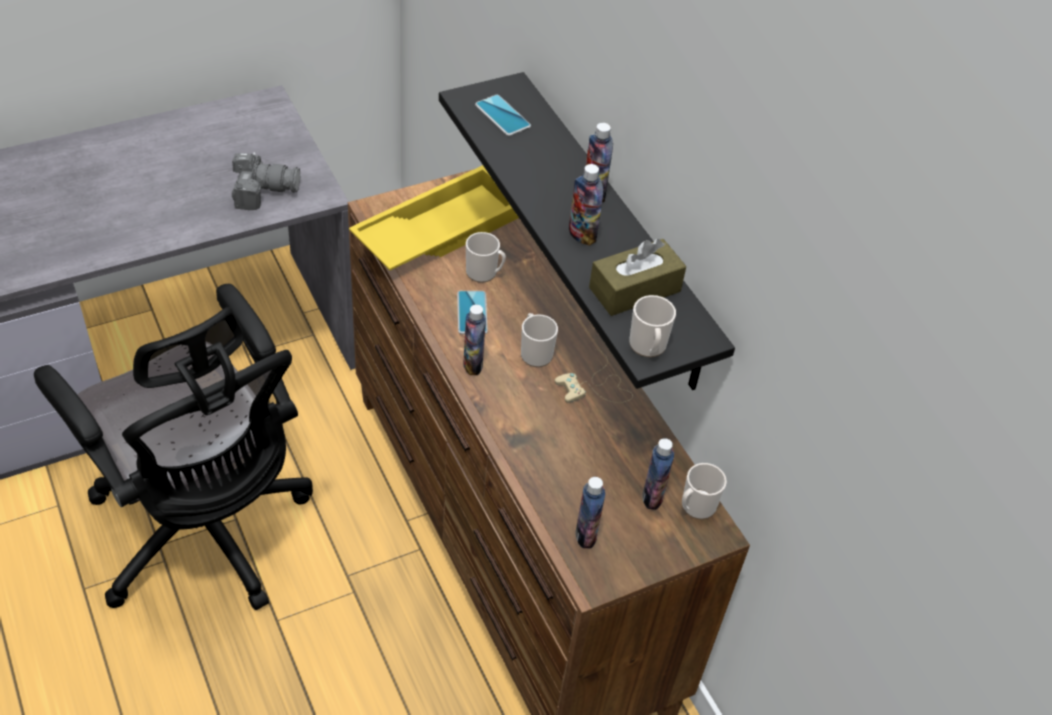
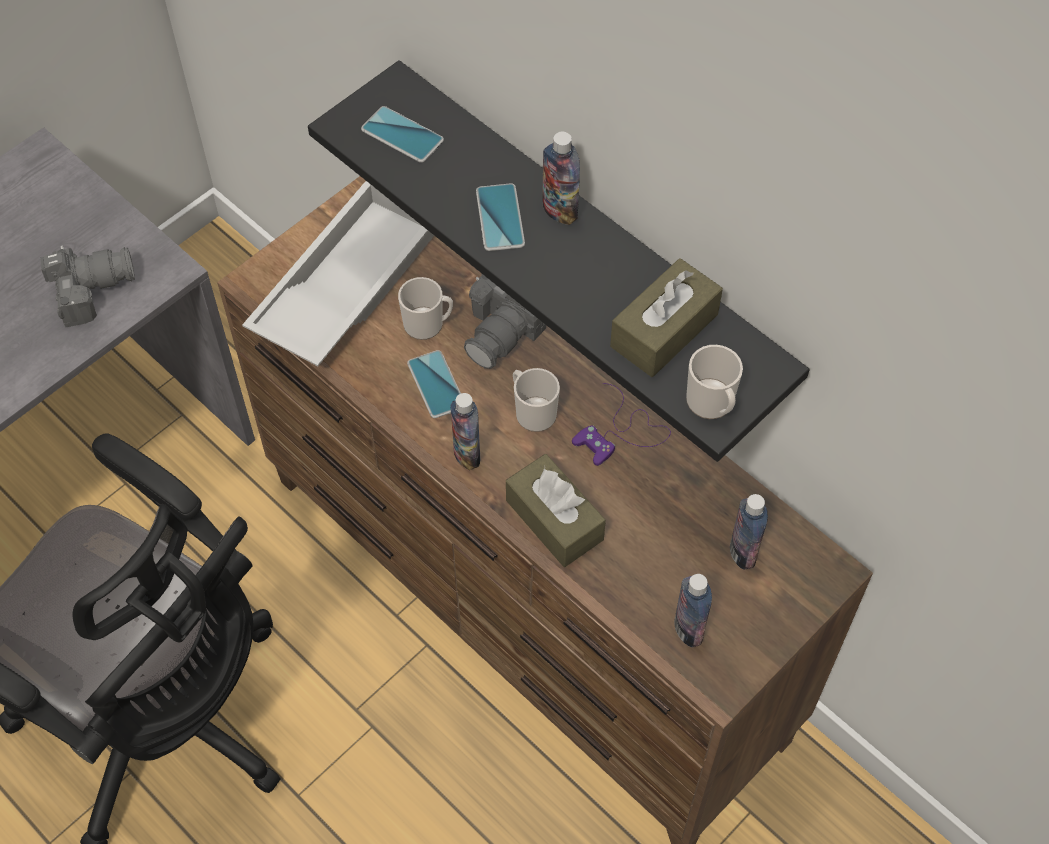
camera: 15 degrees left, 10 degrees up
yellow tray [349,165,519,270] -> white tray [242,181,434,366]
beige game controller [554,349,633,403] -> purple game controller [572,383,671,466]
bottle [569,164,603,246] -> none
mug [682,463,727,519] -> none
none -> camera [464,274,546,369]
none -> phone [476,183,525,251]
none -> brown tissue box [506,454,606,567]

